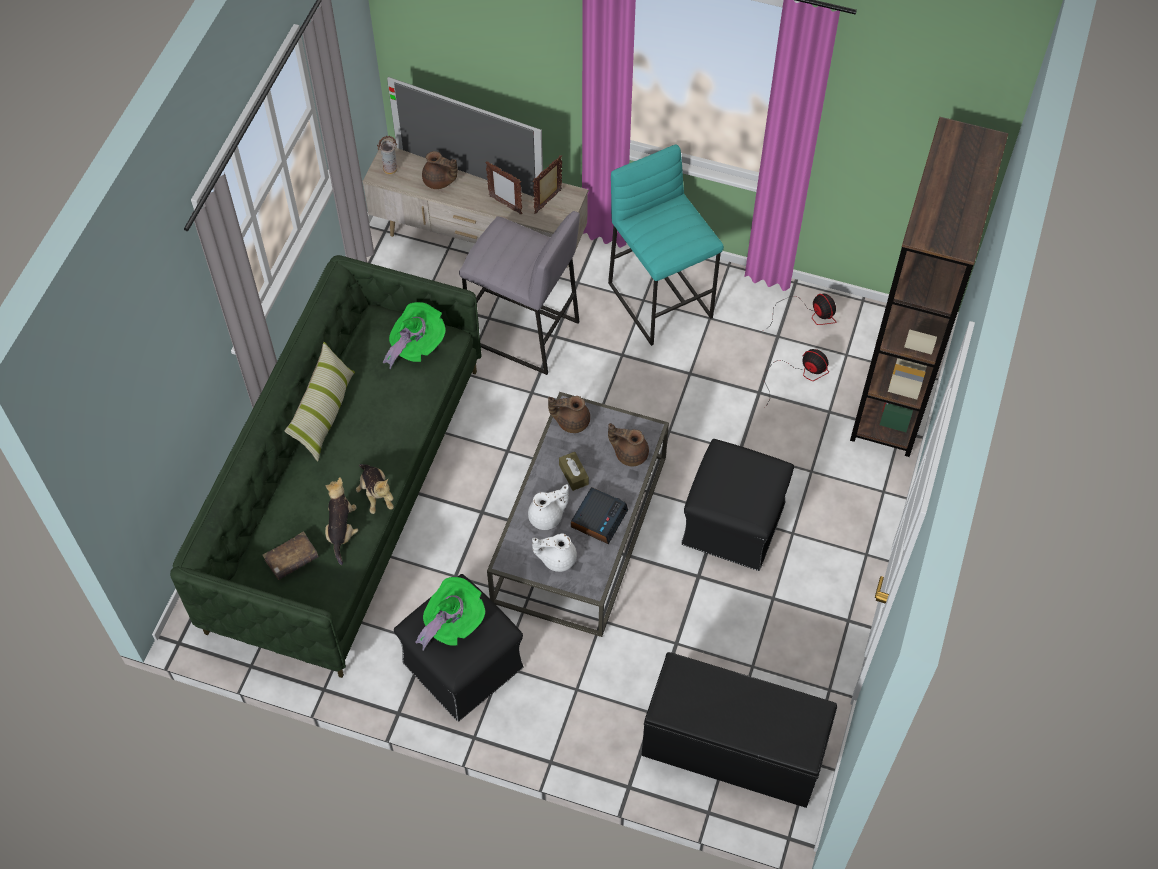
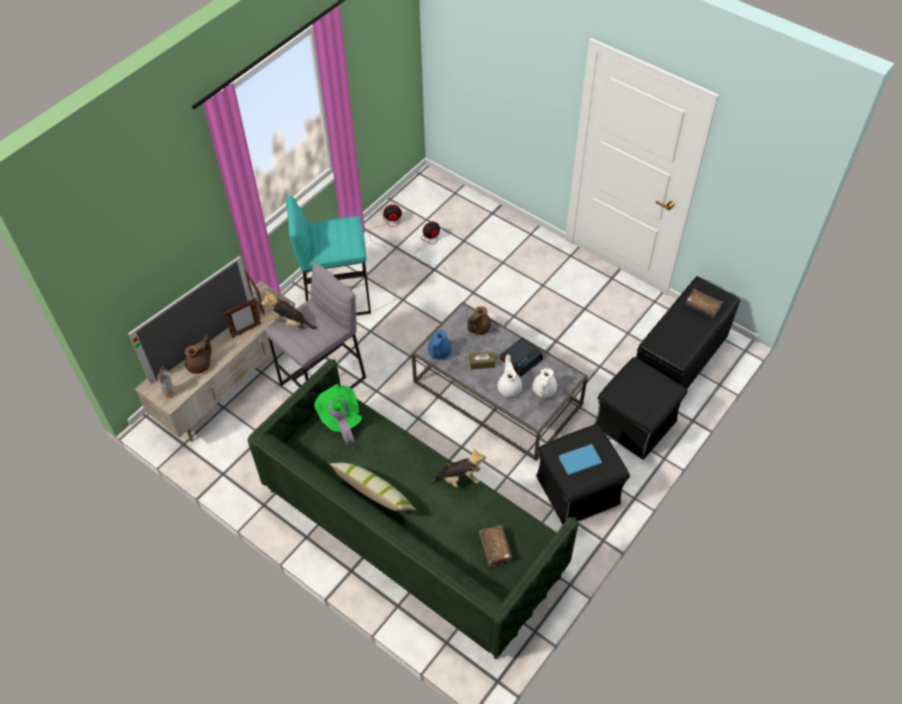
camera: 70 degrees left, 5 degrees down
plush toy [325,477,359,565] -> plush toy moved to [261,291,317,329]
green hat [416,577,485,651] -> blue book [559,444,602,475]
brown teapot [548,396,590,433] -> blue teapot [428,330,452,359]
alarm clock [571,487,628,544] -> alarm clock turned 90 degrees clockwise [500,337,543,377]
black ottoman [681,439,794,571] -> black ottoman moved to [594,357,688,460]
brown bookcase [850,117,1009,457] -> none
none -> brown book [685,289,723,318]

